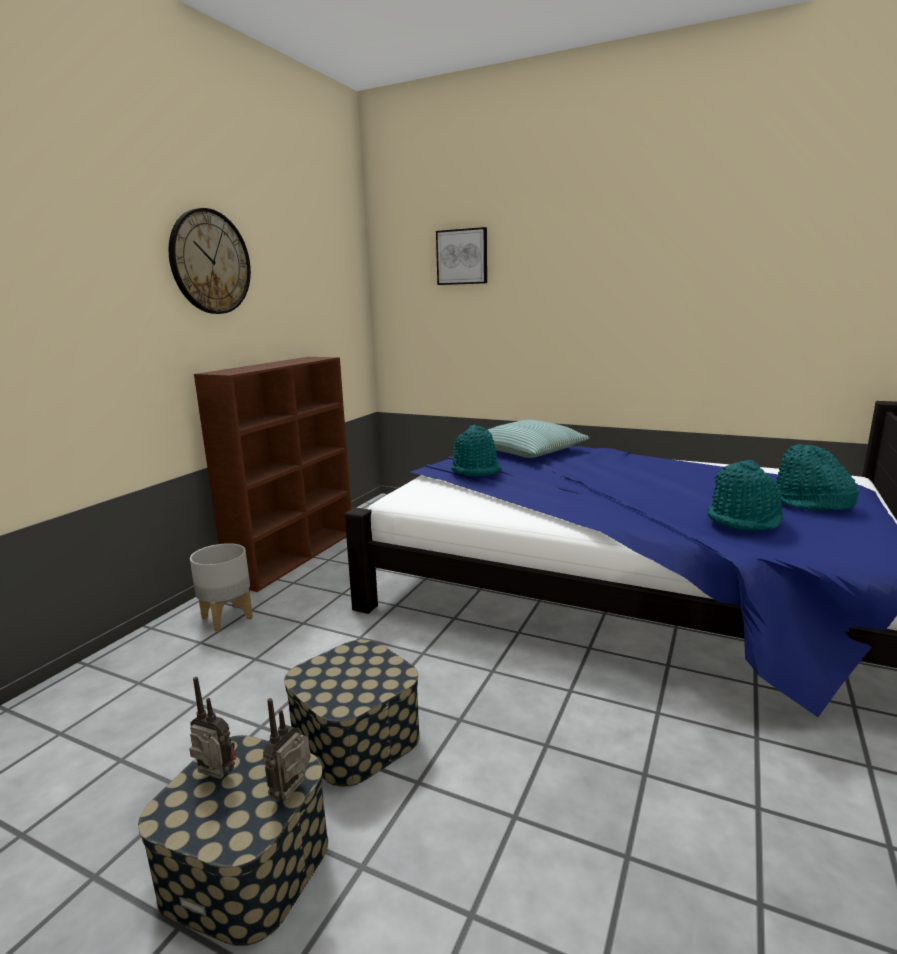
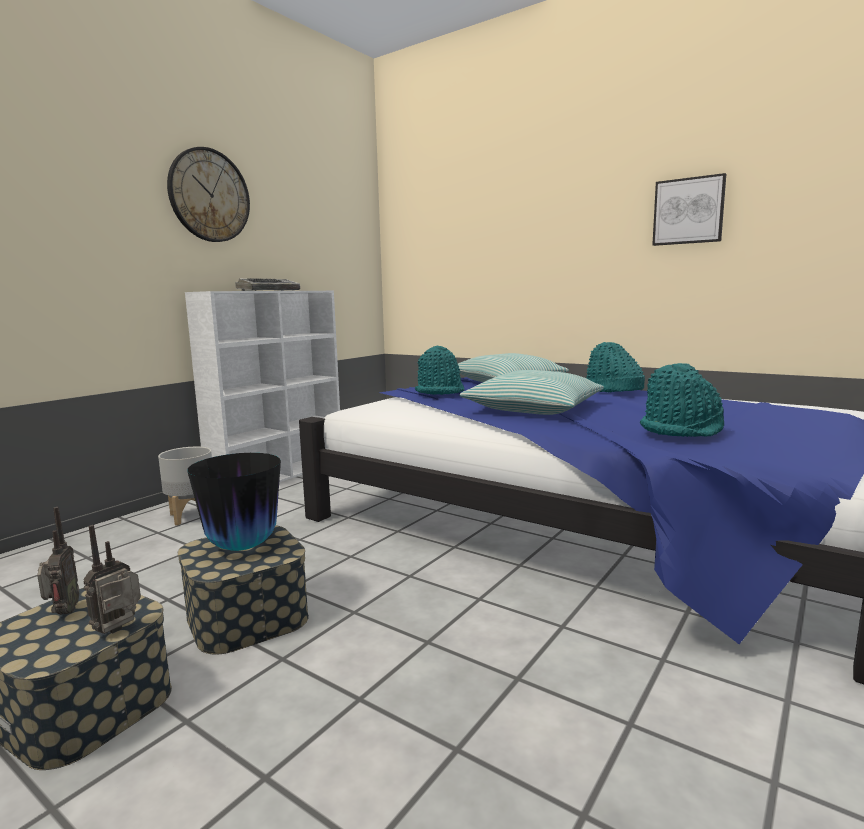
camera: 10 degrees right, 5 degrees down
radio [189,677,236,779] -> radio turned 45 degrees clockwise [37,507,79,615]
brown bookcase [194,357,351,592] -> white bookcase [185,291,340,482]
picture [436,227,487,285] -> picture moved to [652,173,726,246]
turquoise hat [776,444,859,511] -> turquoise hat moved to [586,342,645,393]
none -> vase [187,453,281,551]
none -> keyboard [235,278,300,291]
none -> pillow [459,370,604,415]

